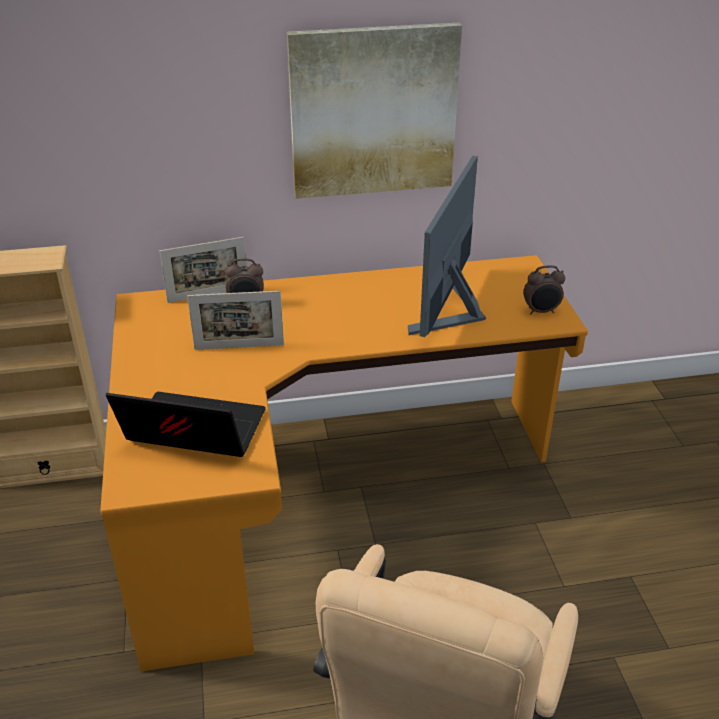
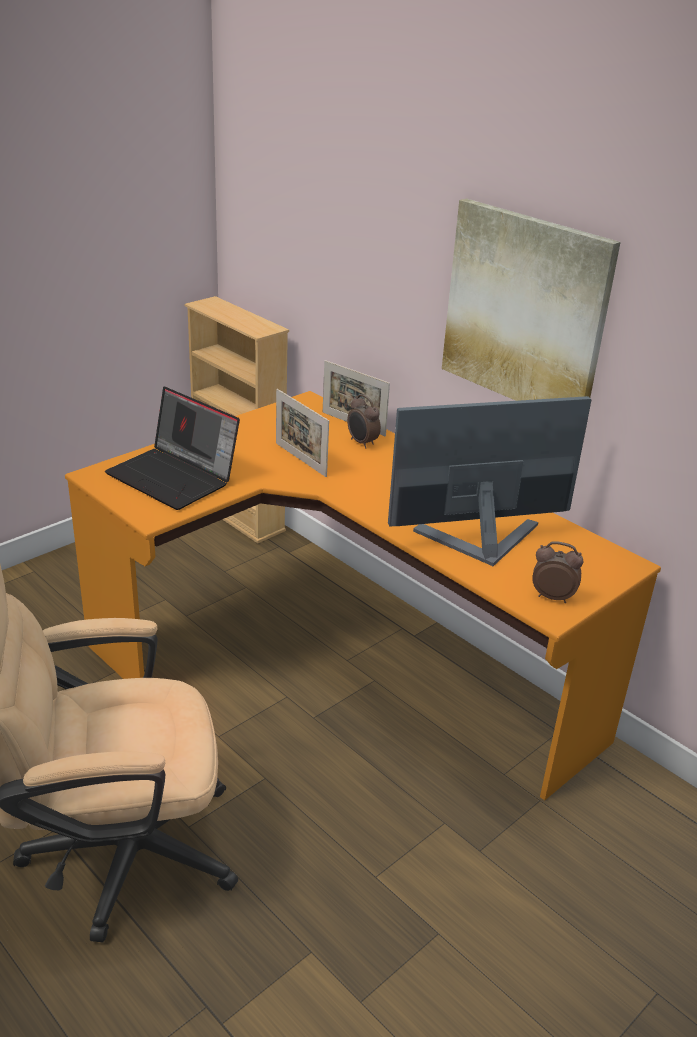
camera: 55 degrees right, 5 degrees down
laptop [106,392,266,457] -> laptop turned 150 degrees clockwise [105,387,240,510]
alarm clock [523,265,565,315] -> alarm clock turned 150 degrees clockwise [532,541,583,603]

